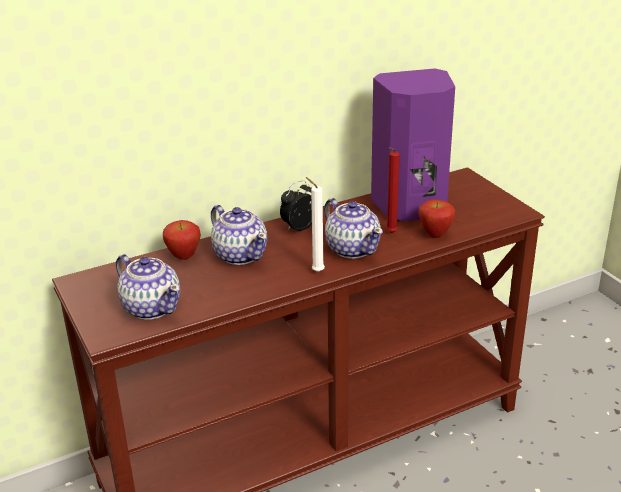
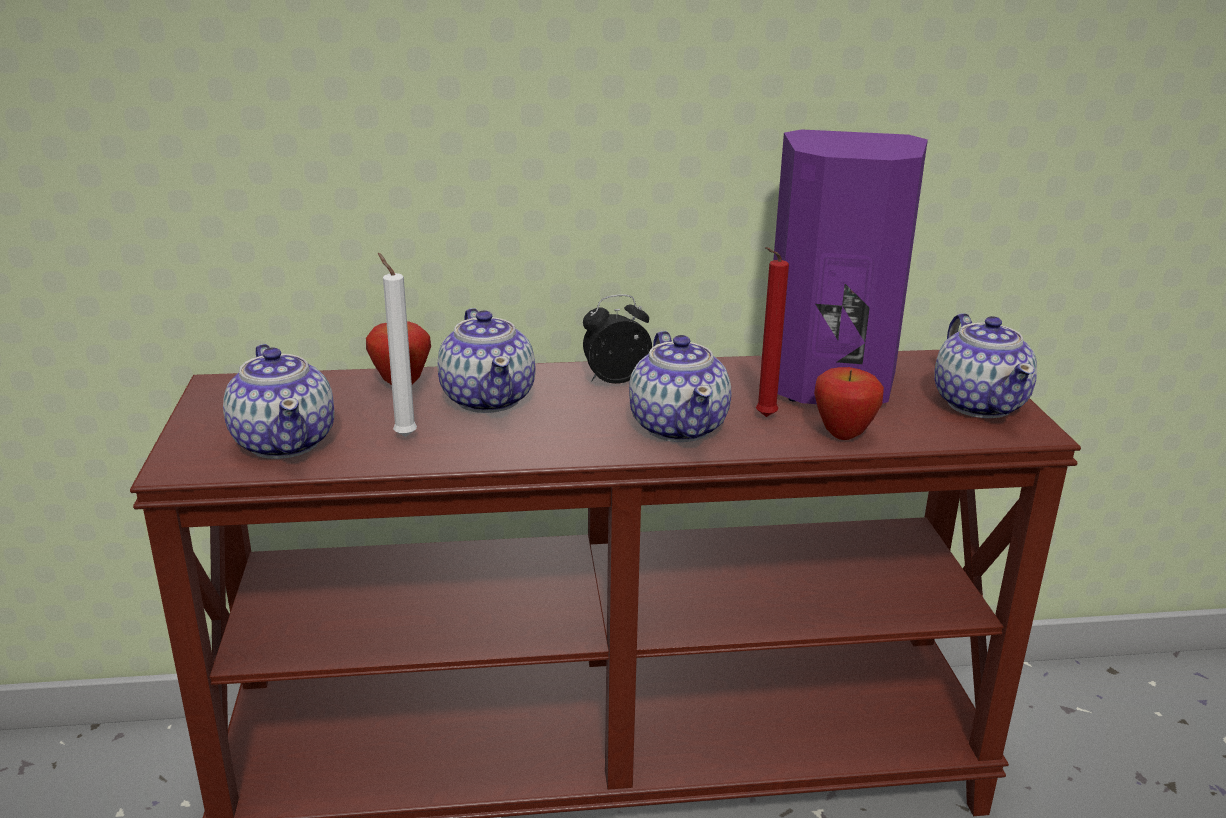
camera: 20 degrees right, 5 degrees down
white candle [306,177,325,272] -> white candle moved to [378,253,417,437]
none -> teapot [934,313,1037,418]

